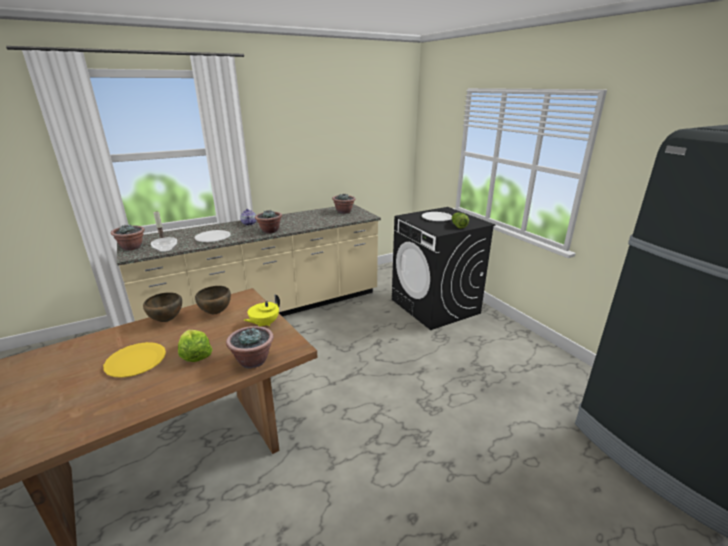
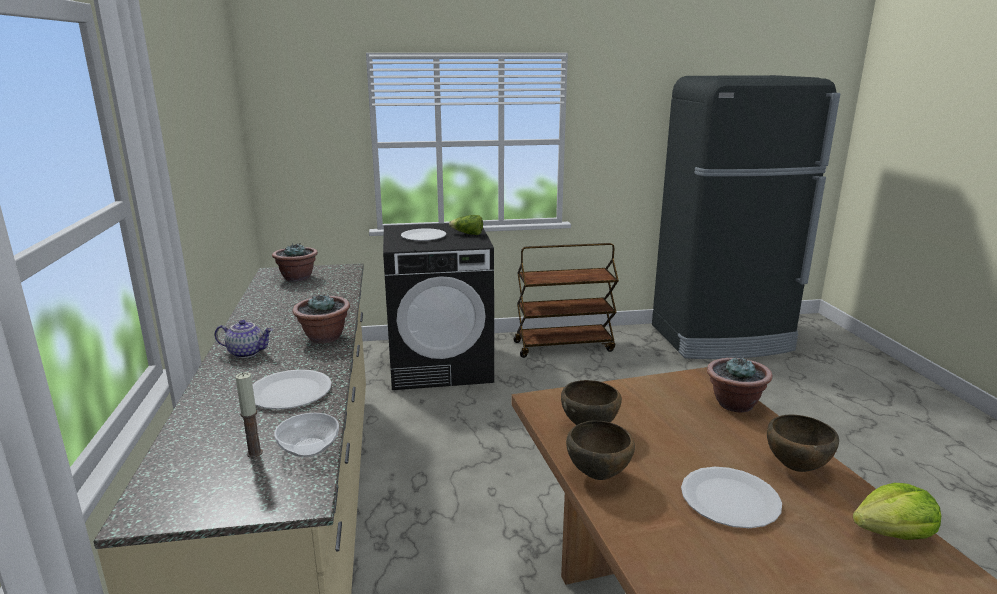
camera: 70 degrees left, 5 degrees down
yellow plate [103,342,166,378] -> white plate [681,467,782,528]
potted plant [111,224,145,250] -> none
lettuce [178,330,212,362] -> lettuce moved to [853,483,941,540]
yellow teapot [244,294,280,326] -> none
none -> brown cart [514,243,619,358]
none -> brown bowl [767,415,839,472]

